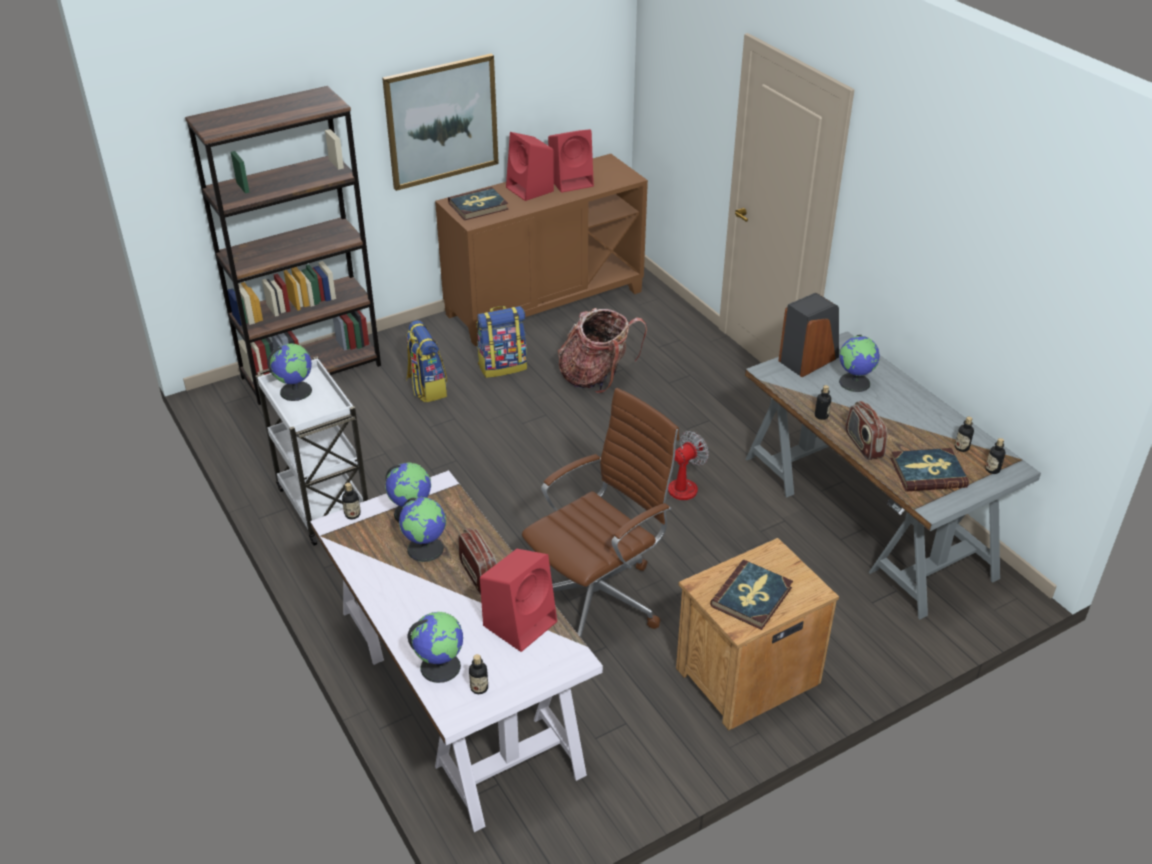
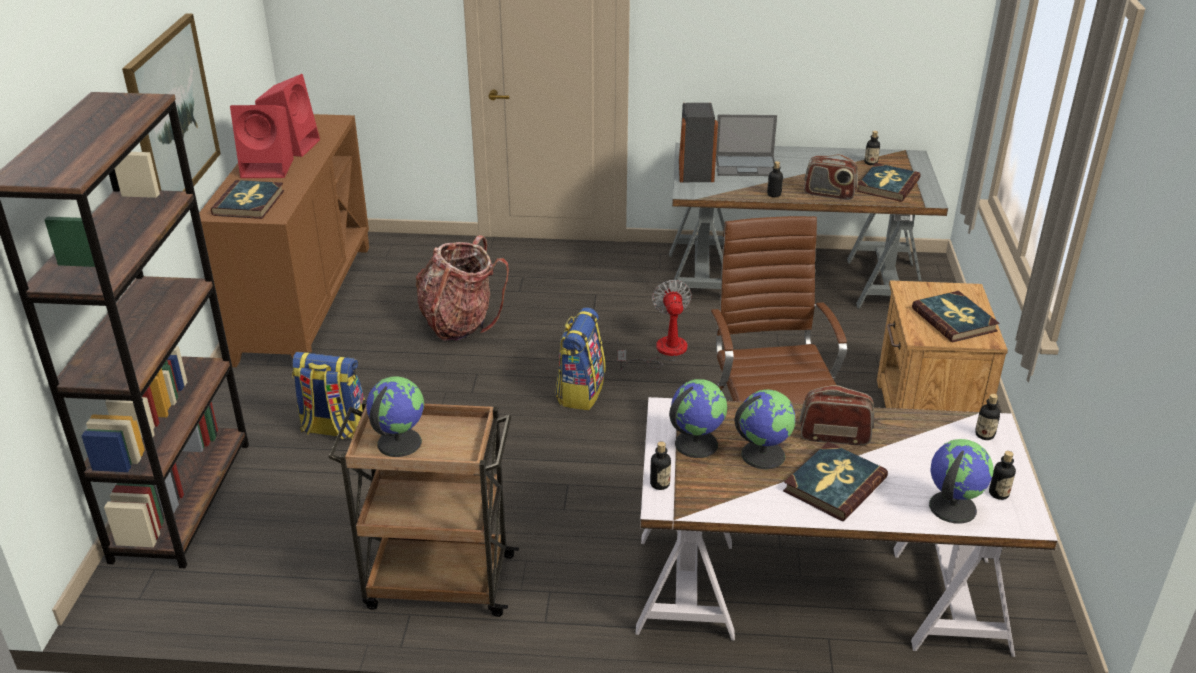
camera: 55 degrees left, 5 degrees down
white cart [255,356,368,546] -> brown cart [328,400,519,617]
backpack [476,306,527,378] -> backpack moved to [555,307,606,410]
red speaker [480,549,557,652] -> none
globe [839,335,880,392] -> laptop [716,115,777,176]
bottle [985,438,1005,474] -> bottle moved to [975,394,1000,440]
none -> book [783,442,888,521]

